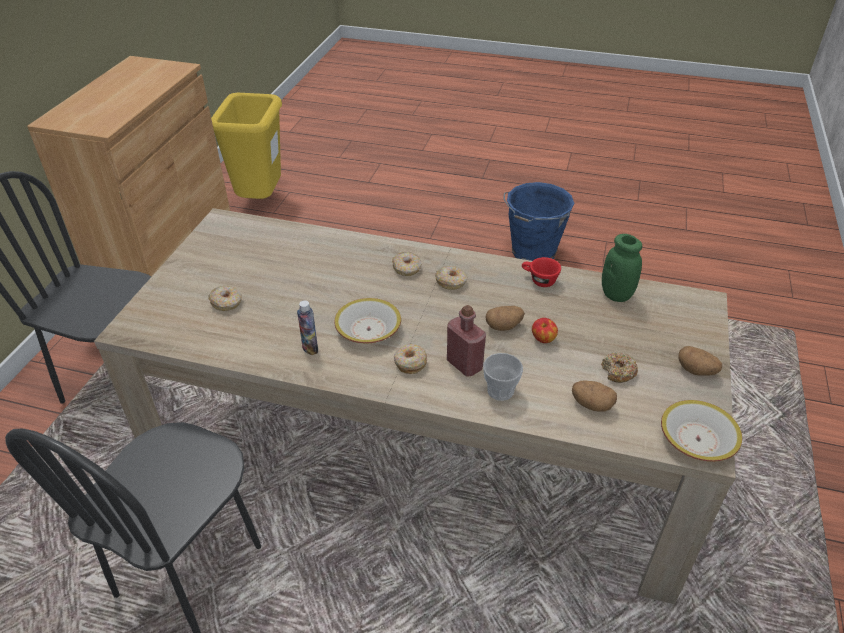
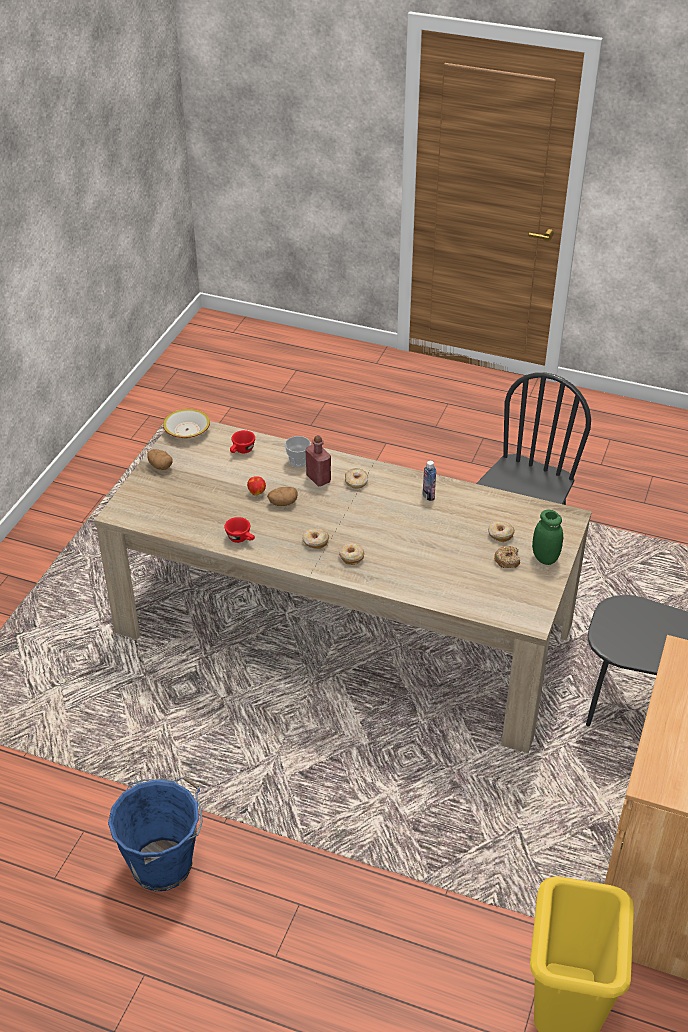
camera: 175 degrees left, 0 degrees up
bowl [334,298,401,343] -> none
potato [572,381,617,412] -> red cup [230,430,255,453]
donut [601,352,638,383] -> donut moved to [494,546,520,568]
green jar [602,234,642,302] -> green jar moved to [532,509,563,565]

